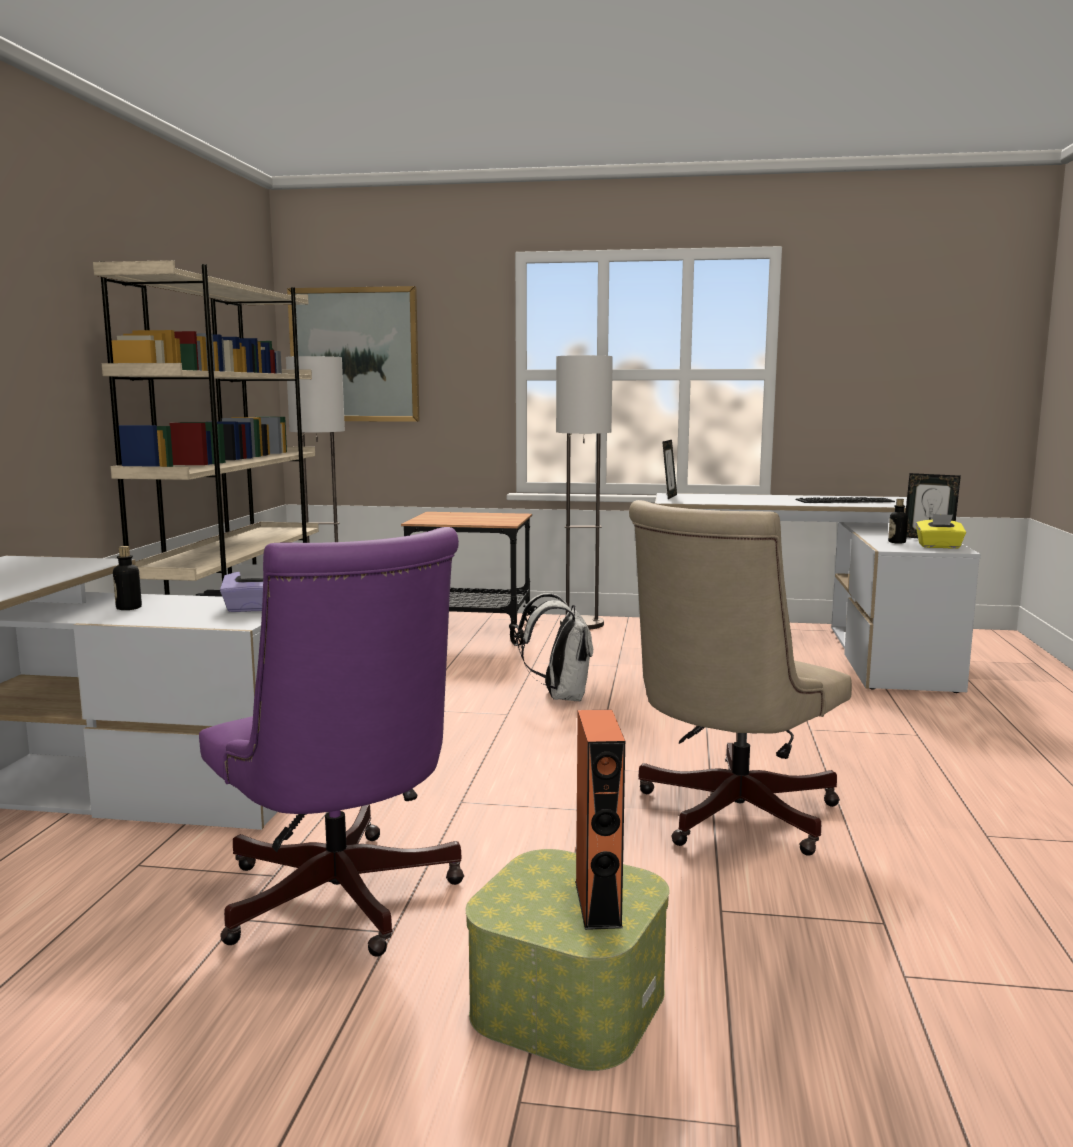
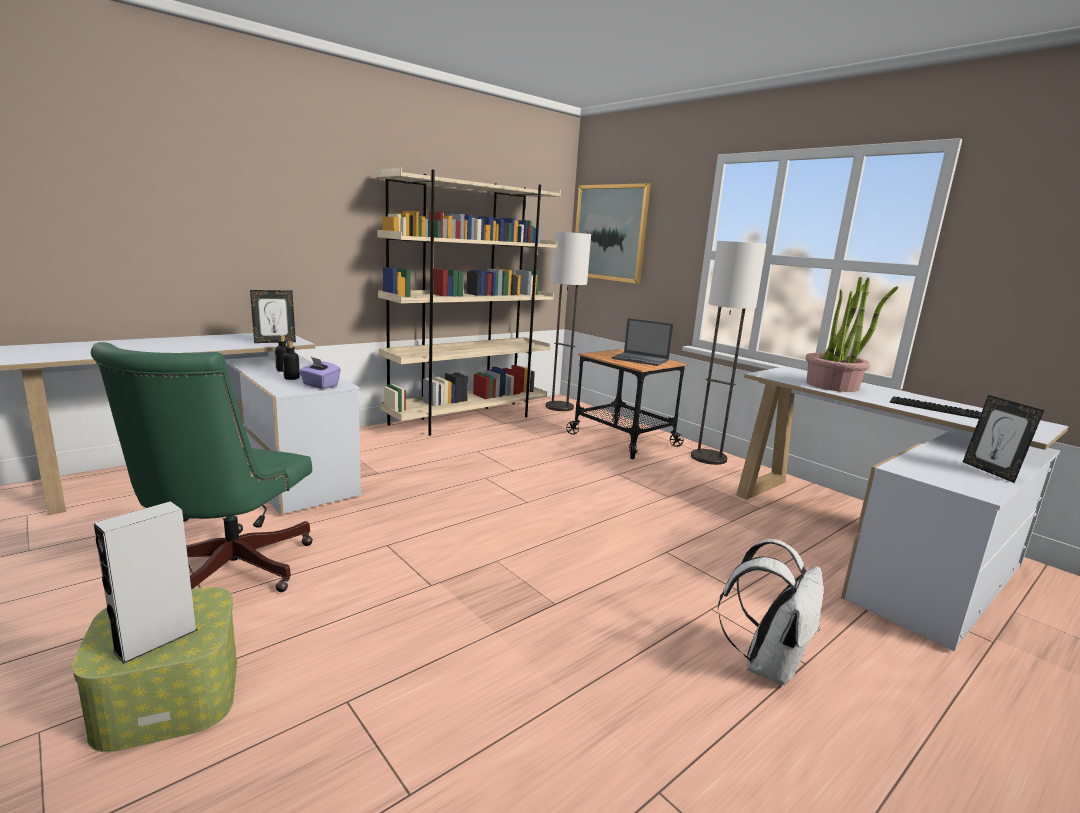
camera: 40 degrees right, 5 degrees up
purple office chair [199,527,464,957] -> green office chair [91,342,313,592]
white backpack [517,593,593,702] -> white backpack moved to [718,539,823,686]
orange speaker [575,709,625,930] -> grey speaker [94,501,197,664]
beige office chair [629,500,852,856] -> none
picture frame [662,440,677,499] -> picture frame moved to [250,290,296,343]
bottle [888,499,908,544] -> bottle moved to [283,341,300,380]
yellow tissue box [916,514,966,549] -> none
none -> laptop [612,318,673,366]
none -> potted plant [806,277,898,392]

